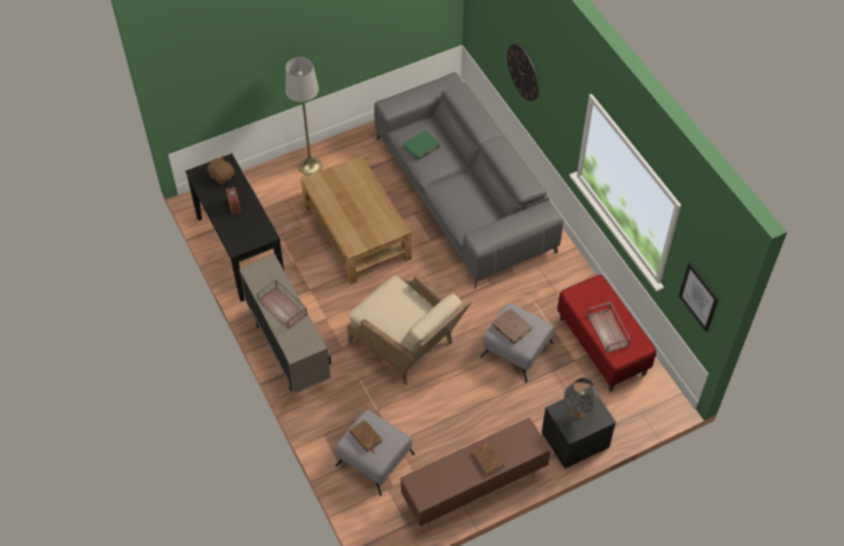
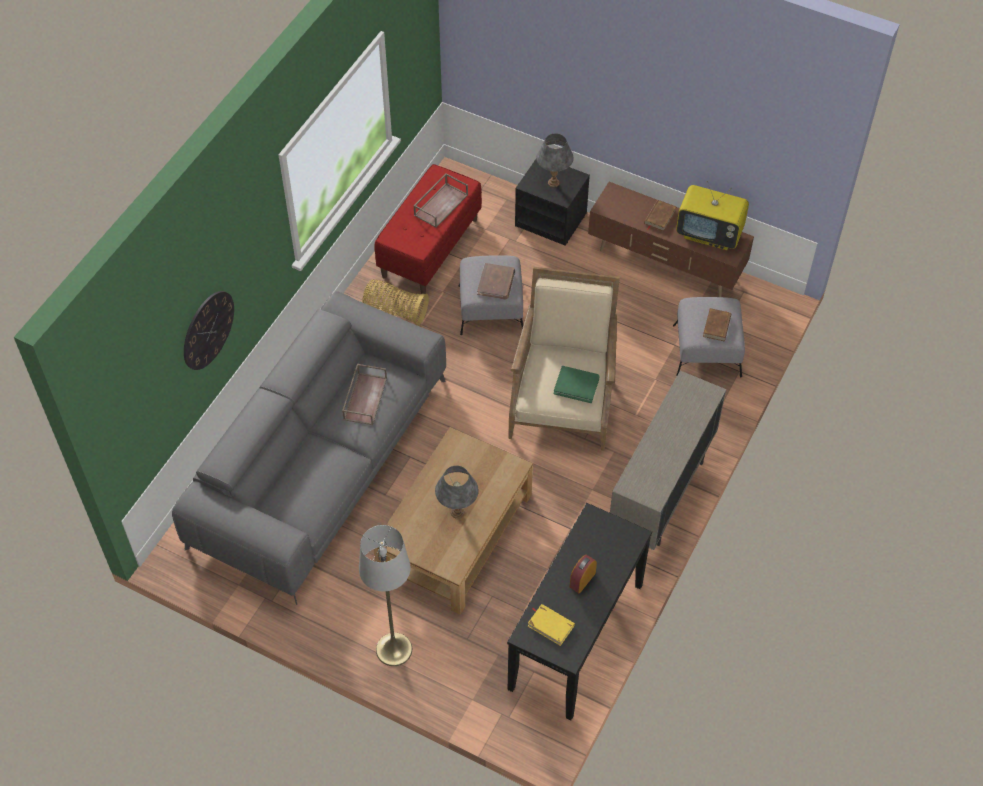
camera: 125 degrees left, 0 degrees up
brown plush toy [206,156,235,185] -> yellow book [528,604,575,646]
brown tray [257,278,308,329] -> brown tray moved to [342,363,387,425]
green book [404,130,440,160] -> green book moved to [554,366,600,403]
picture [679,263,719,332] -> none
none -> basket [362,279,429,326]
none -> grey table lamp [435,466,479,519]
none -> television [676,181,749,250]

